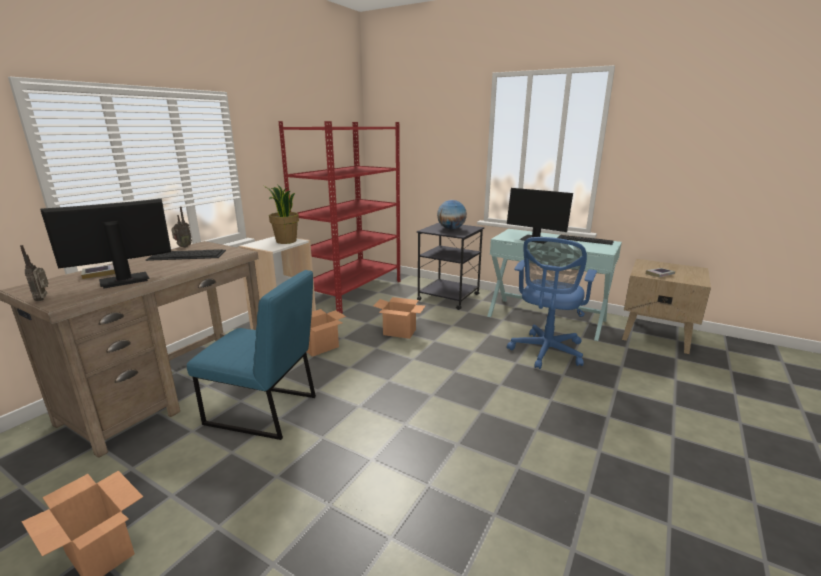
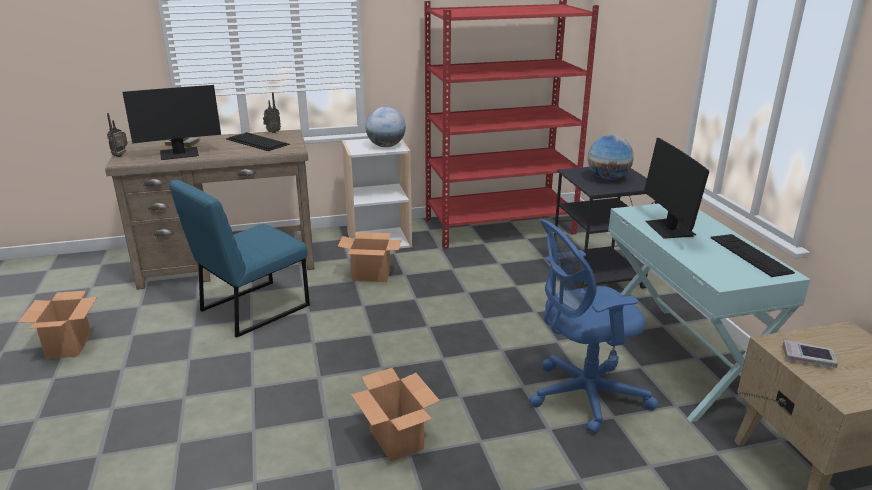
camera: 45 degrees right, 5 degrees up
monitor [40,199,171,289] -> monitor turned 150 degrees clockwise [123,85,221,160]
blue chair [187,270,316,440] -> blue chair turned 75 degrees clockwise [169,180,310,338]
potted plant [264,184,299,244] -> globe [365,107,406,147]
cardboard box [374,297,425,339] -> cardboard box moved to [351,368,440,461]

